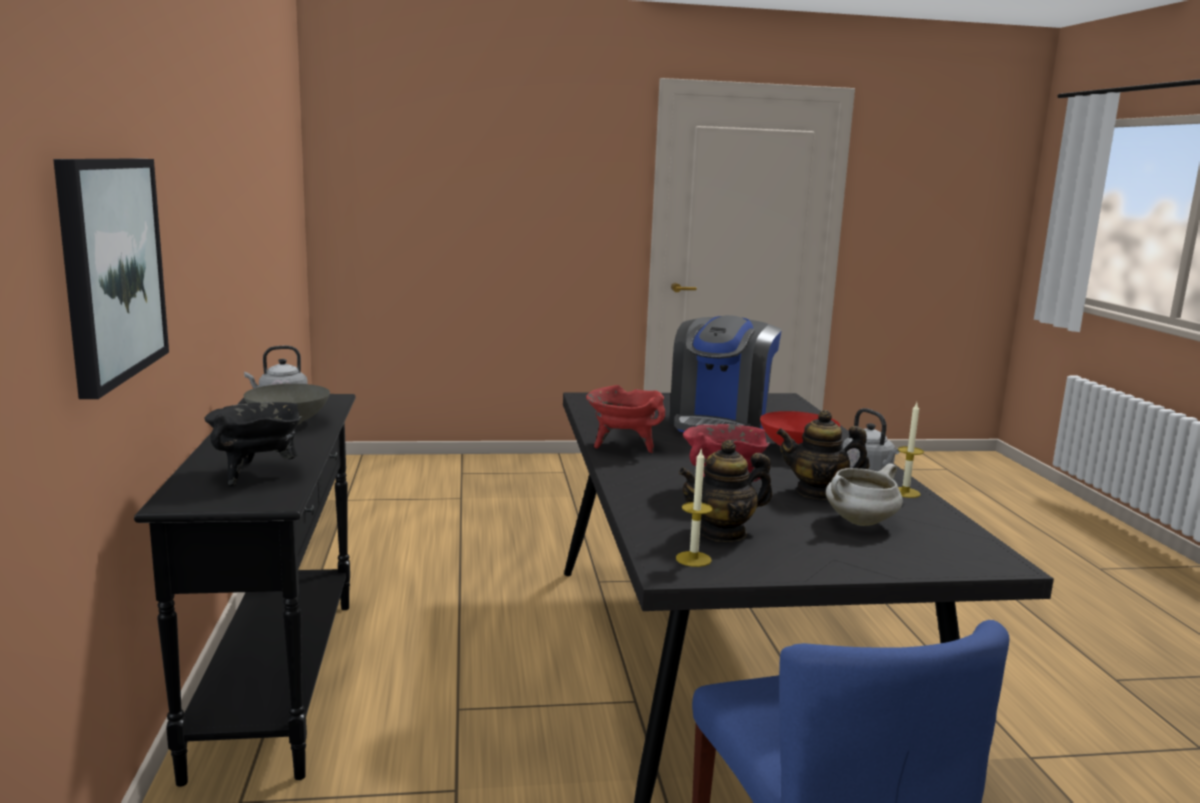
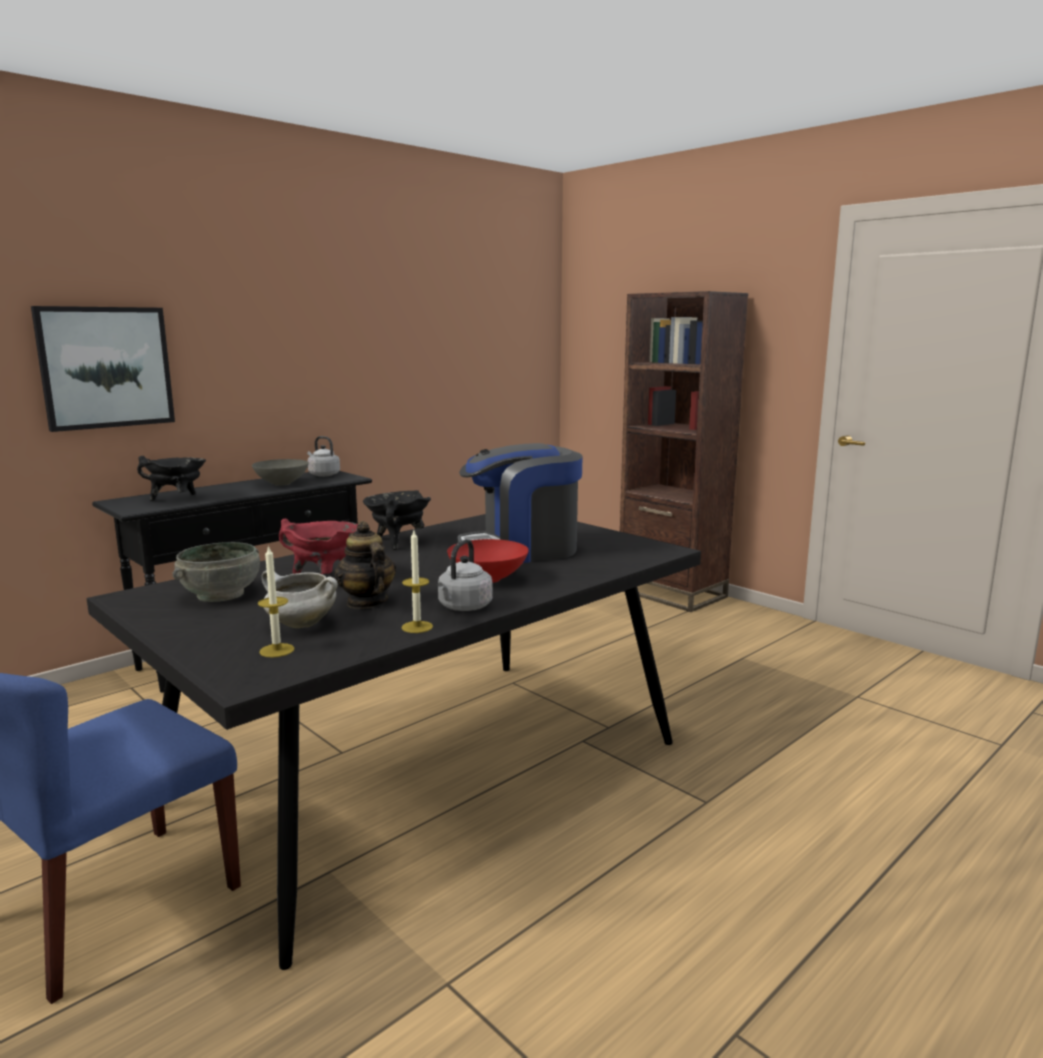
camera: 55 degrees right, 0 degrees up
red cooking pot [586,385,665,453] -> black cooking pot [363,490,431,550]
candle [676,450,713,567] -> candle moved to [258,545,294,657]
teapot [679,440,772,542] -> grey bowl [173,542,260,602]
none -> brown bookcase [620,291,748,612]

